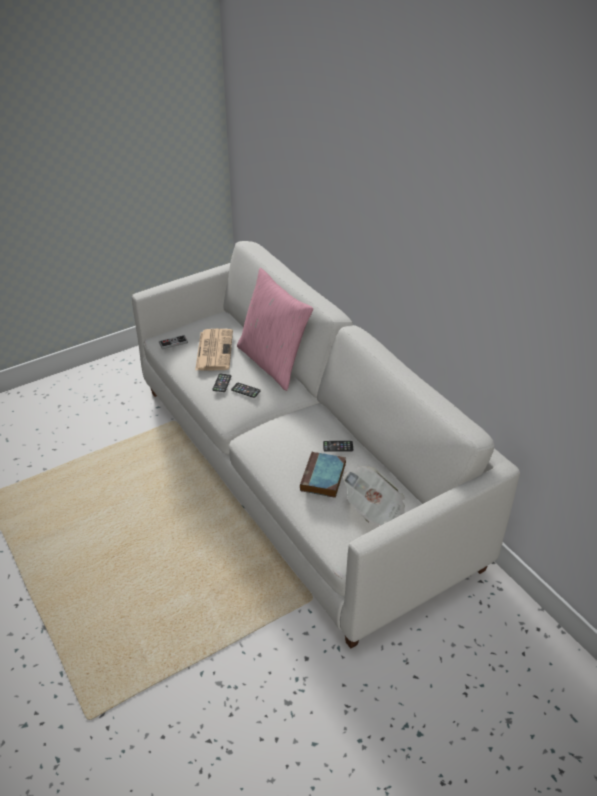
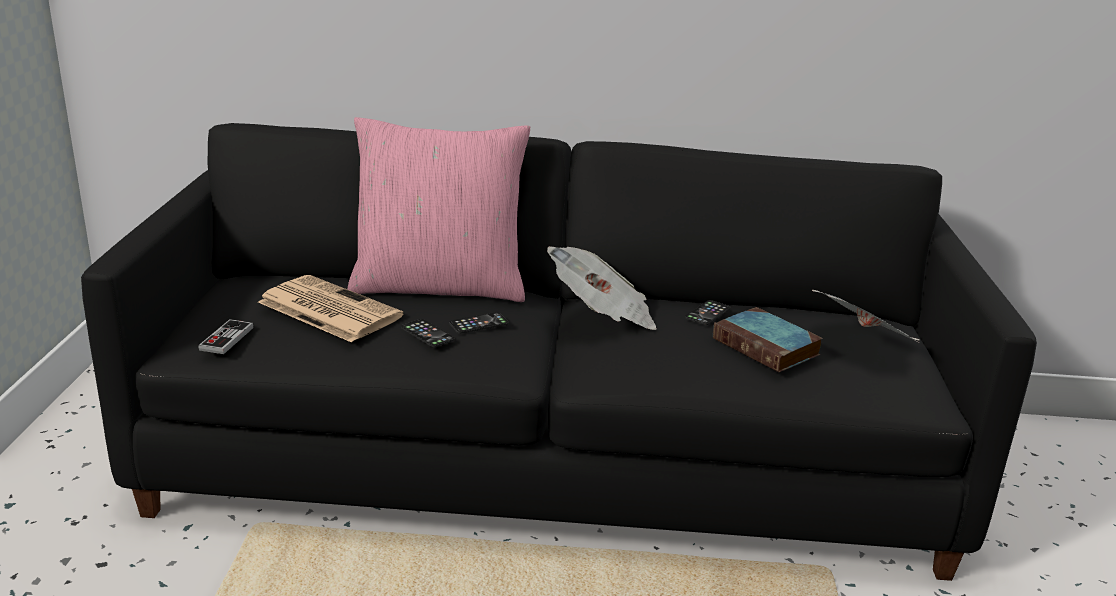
camera: 55 degrees left, 15 degrees down
white sofa [132,241,520,649] -> black sofa [81,123,1037,581]
none -> newspaper [547,246,657,330]

